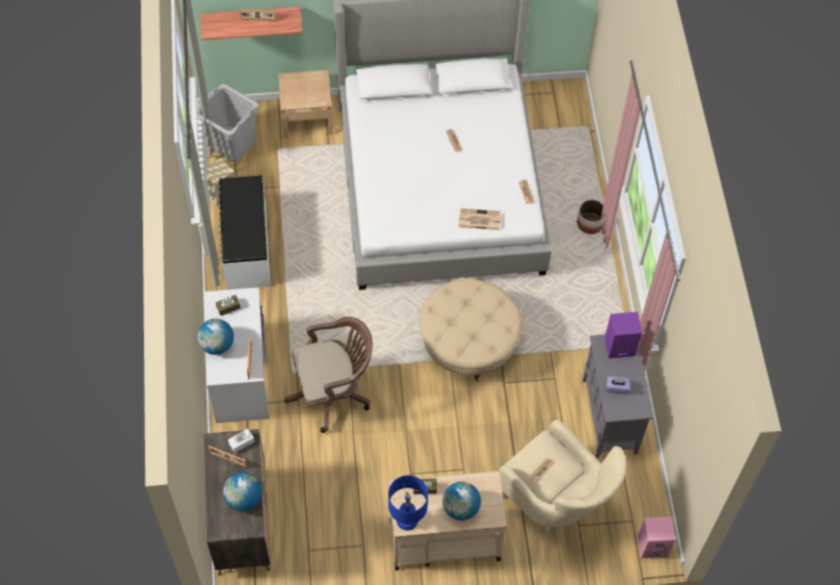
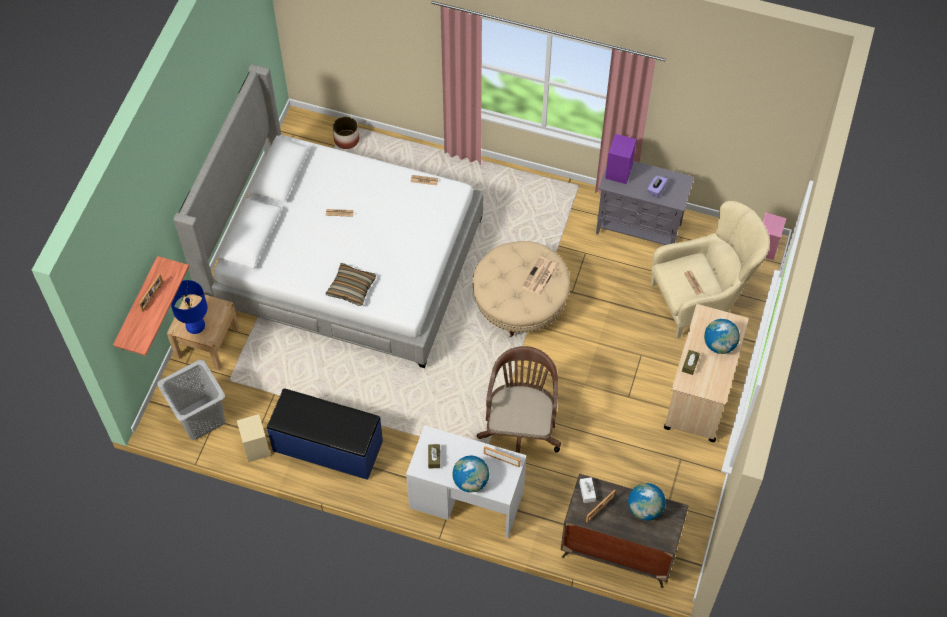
camera: 65 degrees left, 0 degrees up
white bench [219,175,271,290] -> blue bench [267,388,383,480]
blue table lamp [388,475,428,530] -> blue table lamp moved to [171,280,208,334]
newspaper [459,208,501,230] -> newspaper moved to [522,256,558,296]
planter [577,200,605,234] -> planter moved to [333,116,359,149]
none -> pillow [325,263,376,306]

